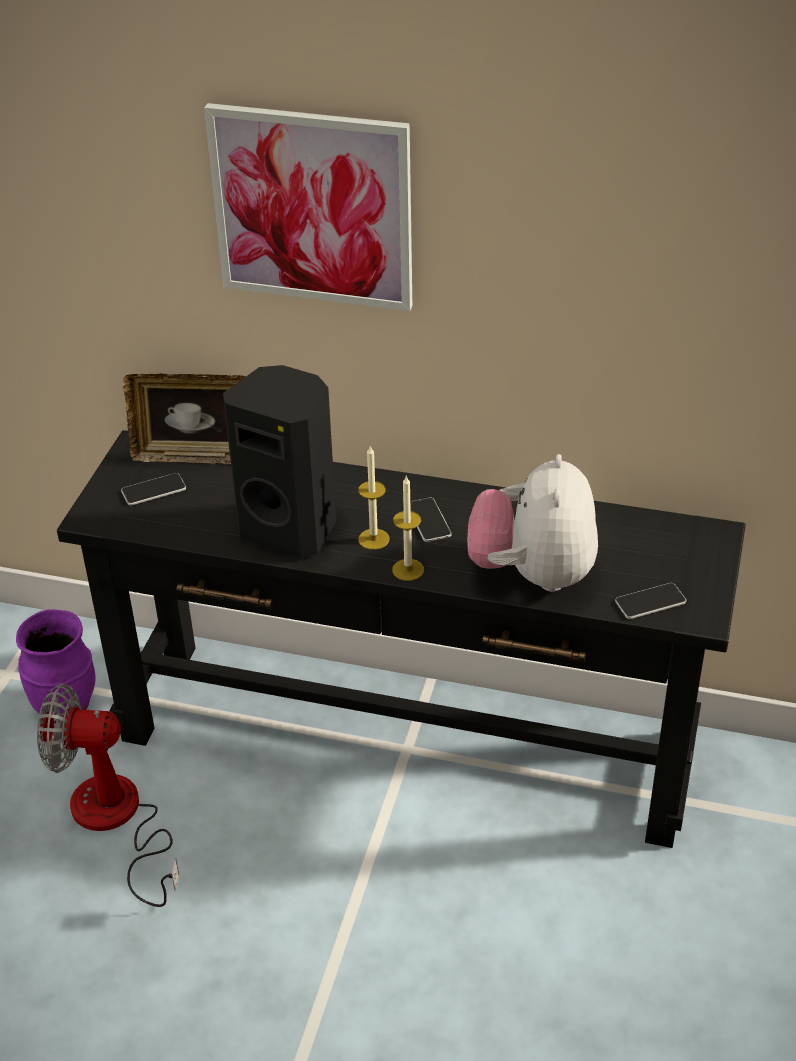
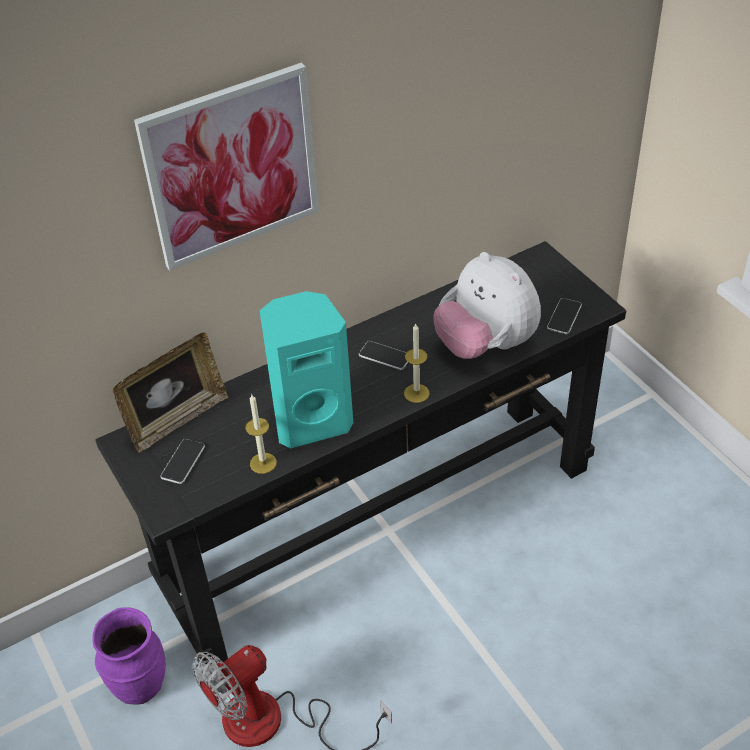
camera: 45 degrees left, 5 degrees up
black speaker [223,365,336,558] -> turquoise speaker [260,291,353,448]
candle [358,446,390,550] -> candle moved to [245,395,277,474]

